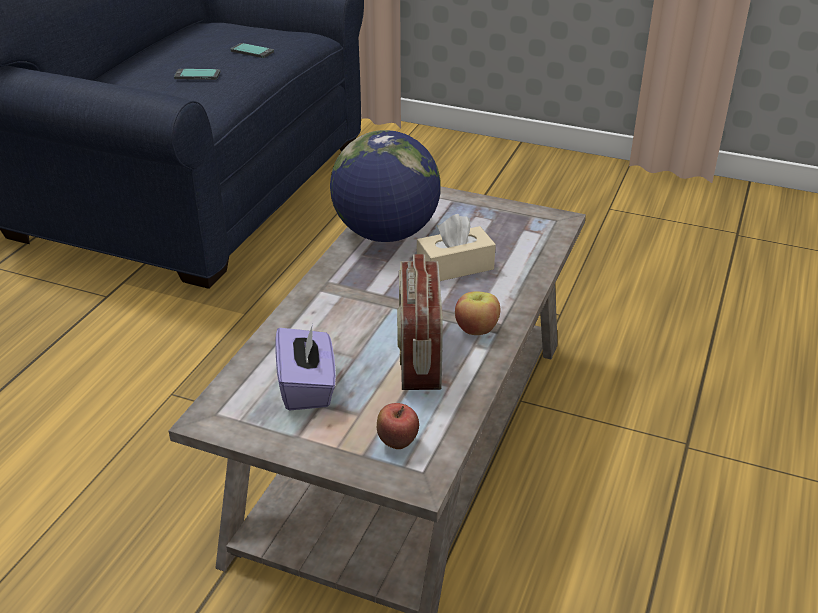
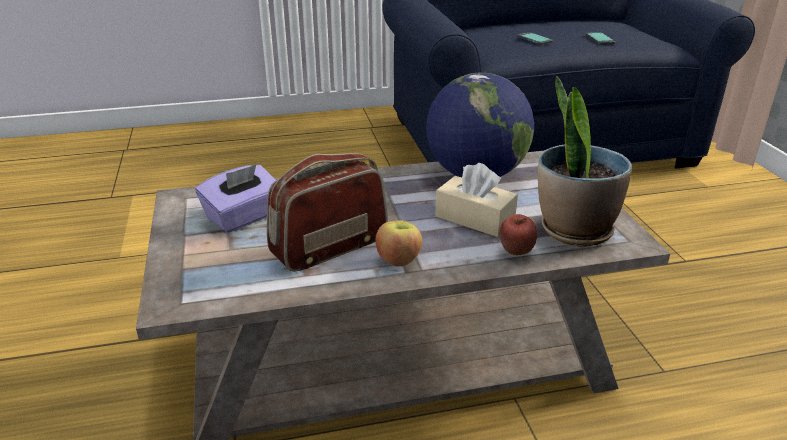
camera: 55 degrees right, 5 degrees down
apple [377,403,419,449] -> apple moved to [500,214,537,255]
none -> potted plant [538,76,632,247]

